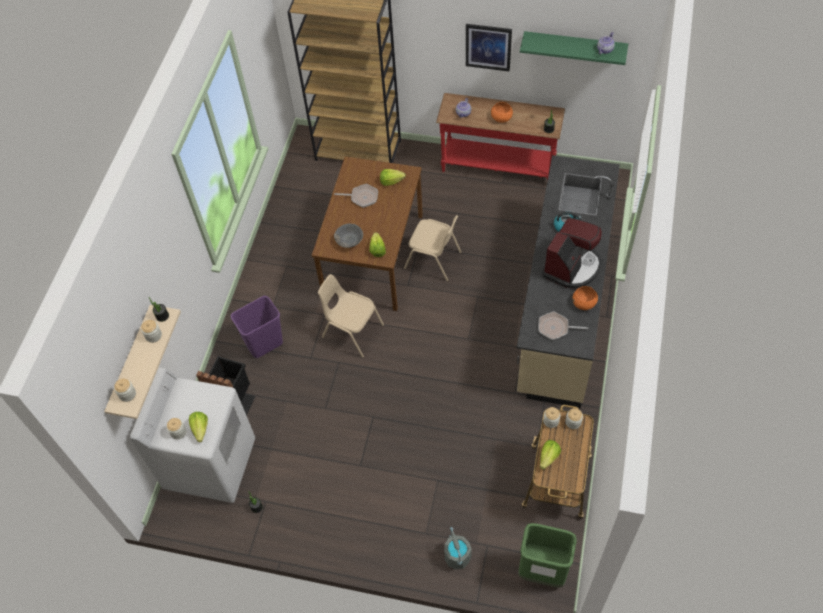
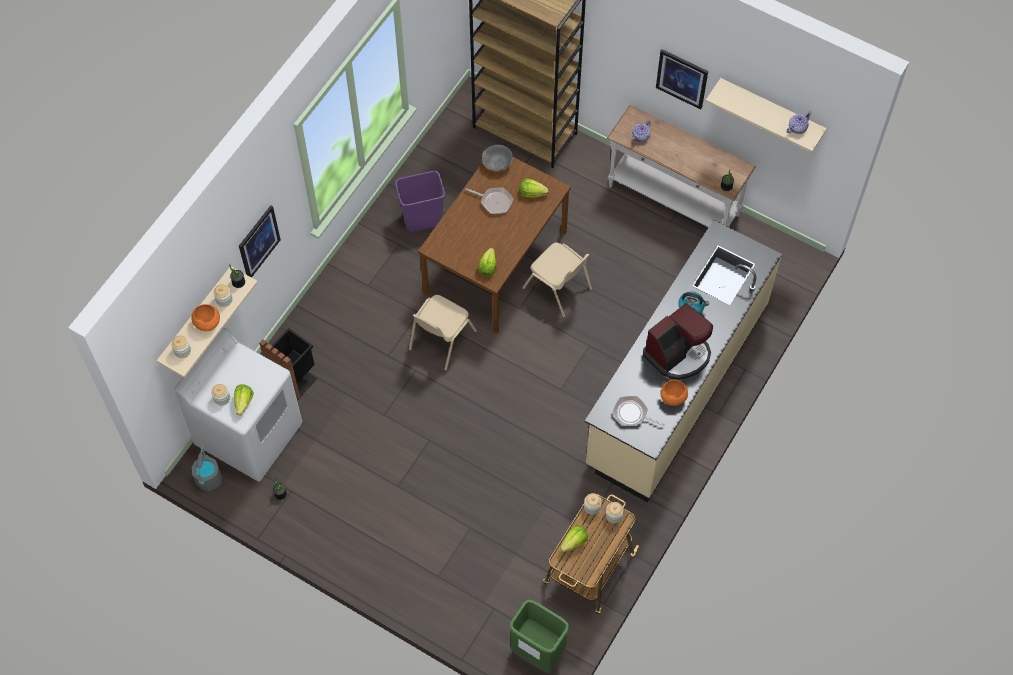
camera: 15 degrees right, 5 degrees up
purple trash can [231,296,283,358] -> purple trash can moved to [395,171,445,232]
beige chair [318,274,384,358] -> beige chair turned 105 degrees counterclockwise [409,295,477,371]
grey bowl [334,224,363,248] -> grey bowl moved to [482,145,513,171]
red console table [436,93,565,181] -> white console table [607,105,756,227]
grey bucket [444,527,472,569] -> grey bucket moved to [191,446,222,491]
orange bowl [491,102,513,123] -> orange bowl moved to [191,304,220,331]
green shelf [520,31,628,65] -> beige shelf [706,78,827,153]
none -> picture [239,205,281,278]

